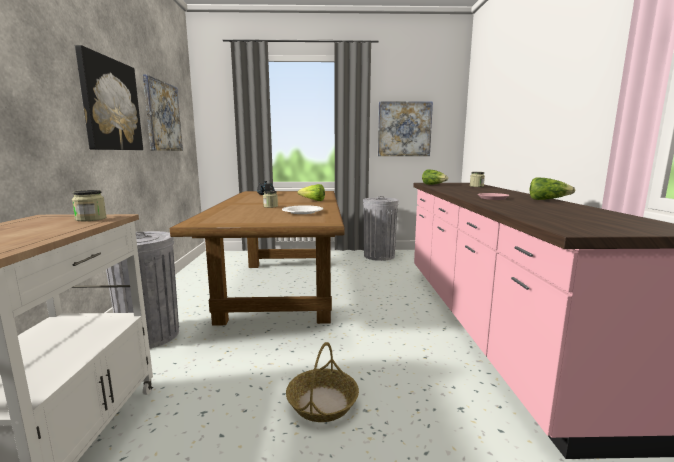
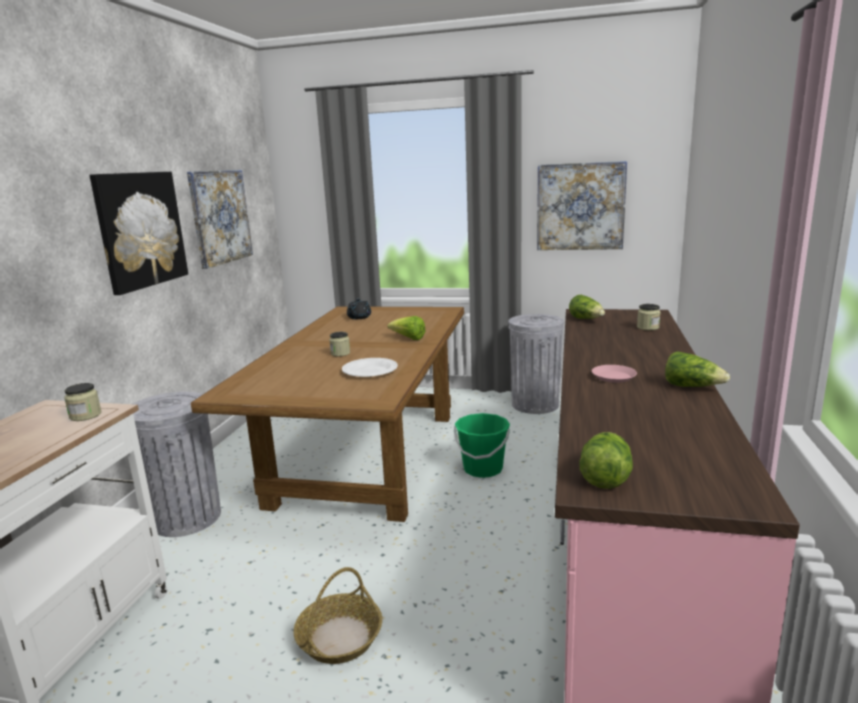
camera: 15 degrees right, 5 degrees up
none -> green bucket [454,413,510,478]
none -> lettuce [580,432,633,489]

